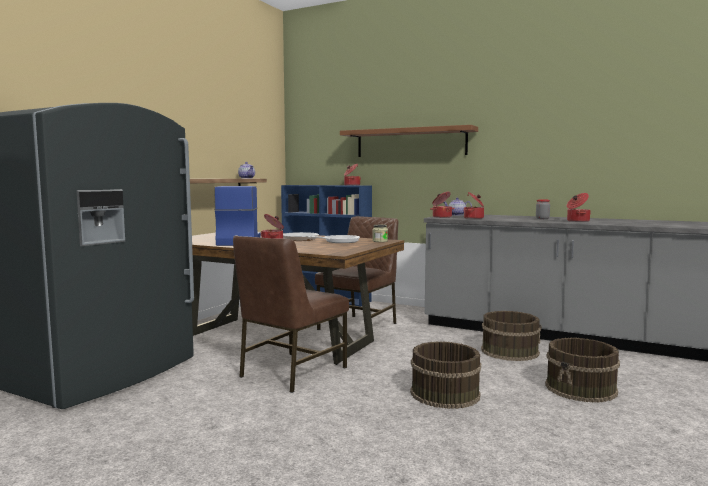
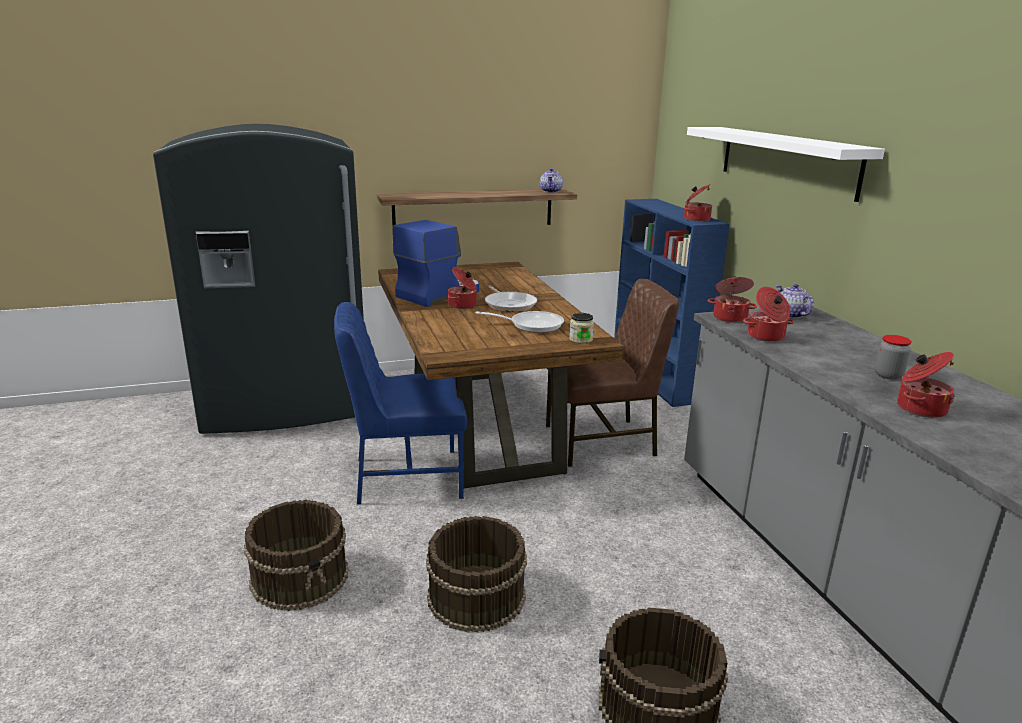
camera: 45 degrees right, 15 degrees up
brown chair [233,235,349,393] -> blue chair [334,302,467,504]
brown shelf [340,125,478,157] -> white shelf [687,127,885,202]
brown bucket [481,311,542,361] -> brown bucket moved to [244,500,349,611]

